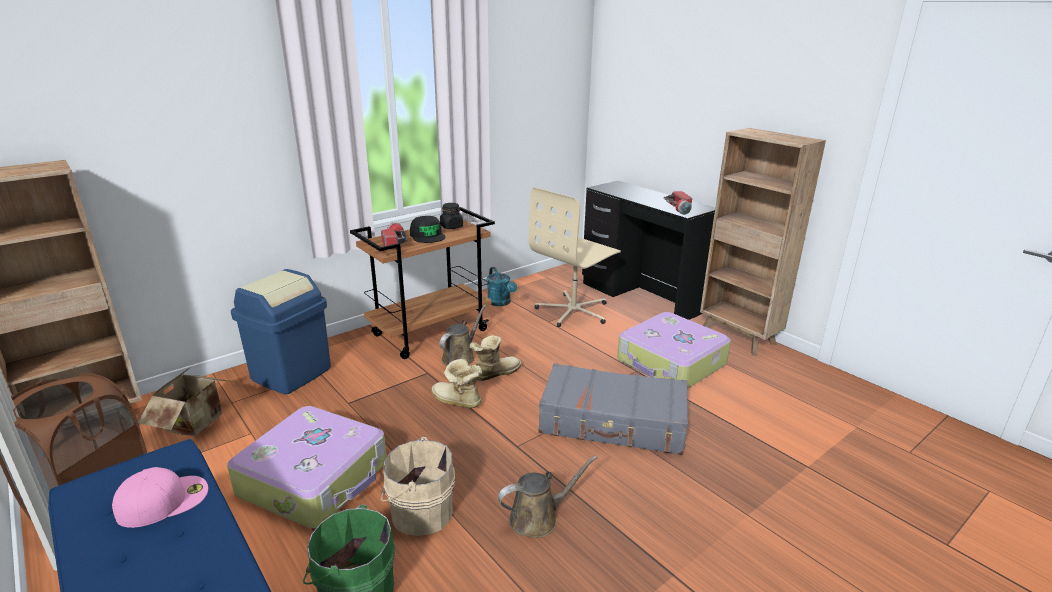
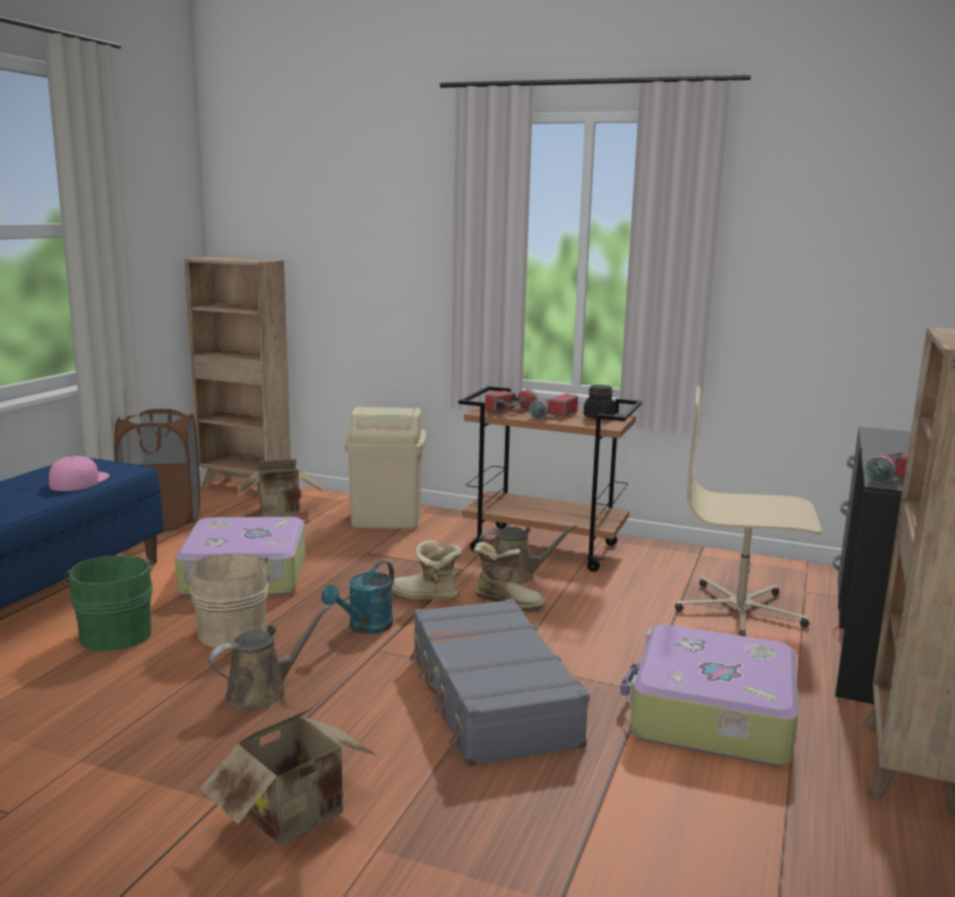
camera: 60 degrees right, 10 degrees down
pink cap [112,467,208,528] -> pink cap turned 105 degrees counterclockwise [49,456,110,491]
blue trash can [231,269,331,394] -> beige trash can [345,407,426,529]
black cap [410,216,446,243] -> flashlight [529,393,578,419]
boot [431,359,482,408] -> boot turned 75 degrees counterclockwise [391,540,463,600]
turquoise watering can [487,267,517,306] -> turquoise watering can moved to [321,561,394,634]
brown watering can [498,456,598,538] -> brown watering can turned 75 degrees counterclockwise [209,605,331,709]
none -> cardboard box [201,706,376,845]

